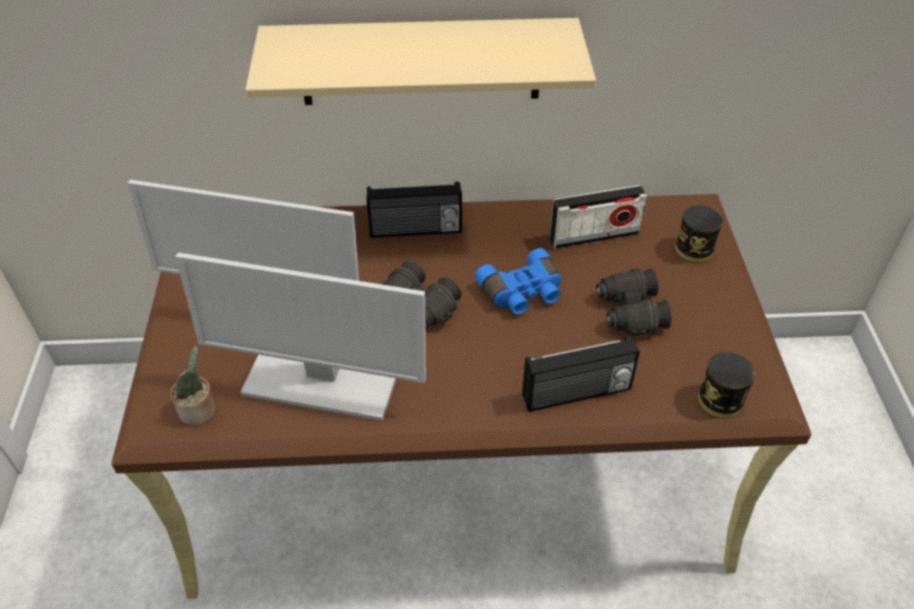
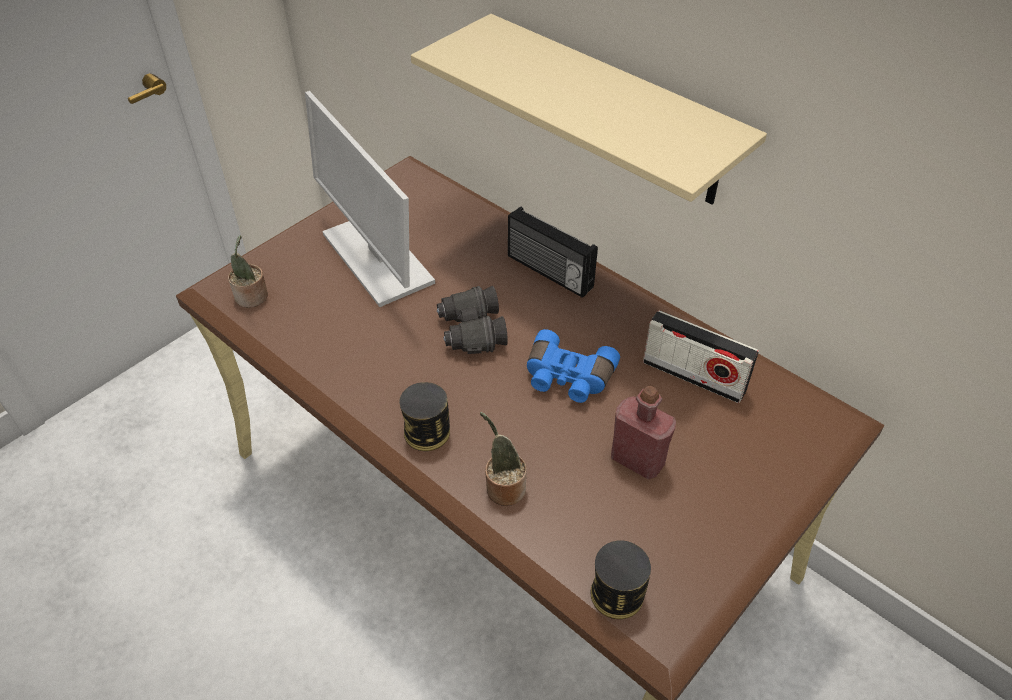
camera: 45 degrees right, 0 degrees up
monitor [175,253,426,421] -> none
radio [522,335,640,412] -> potted plant [480,412,527,506]
black binoculars [596,268,672,336] -> red bottle [611,386,676,480]
can [675,205,723,263] -> can moved to [399,382,450,451]

